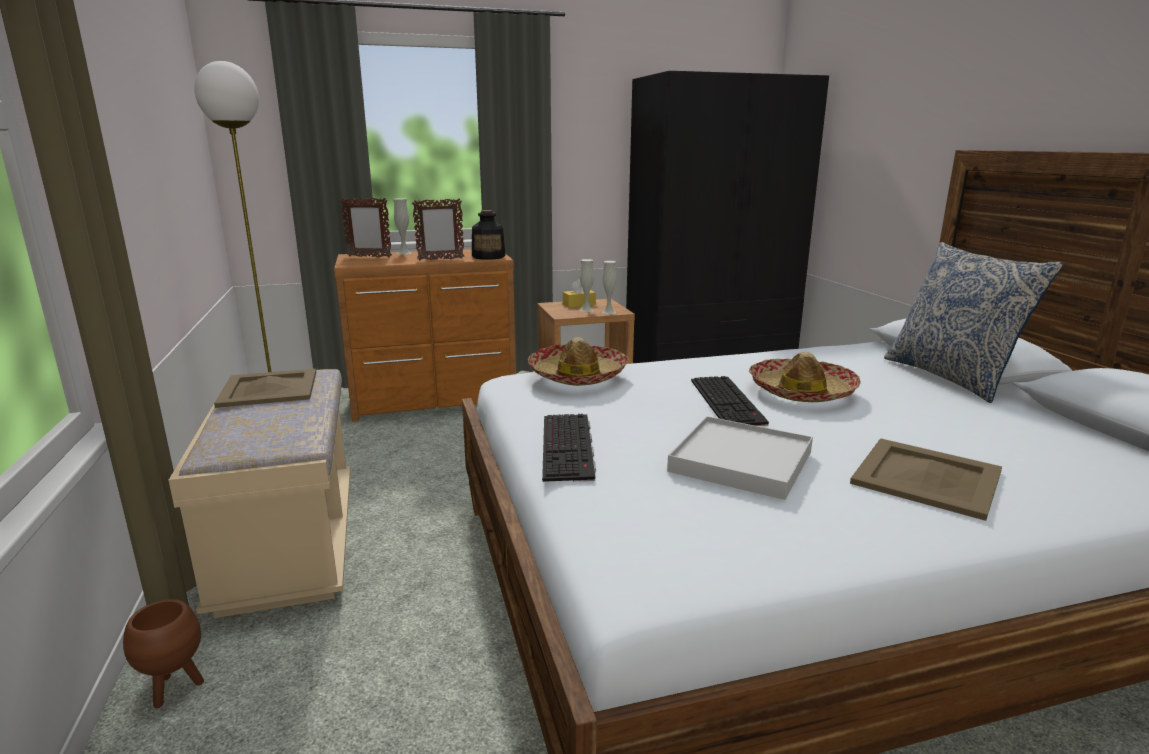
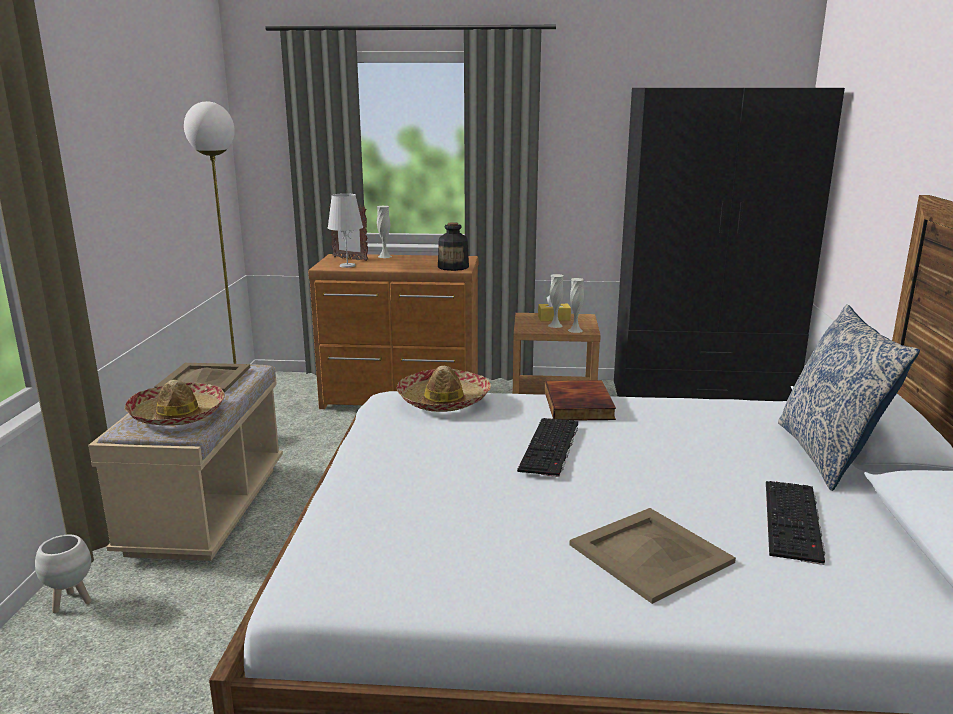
camera: 20 degrees right, 0 degrees up
brown planter [123,599,204,708] -> white planter [35,535,91,613]
picture frame [412,198,464,261] -> none
keyboard [542,414,596,482] -> keyboard moved to [766,481,825,565]
white tray [667,416,813,500] -> none
hat [749,352,861,402] -> hat moved to [125,380,225,426]
none -> white table lamp [328,193,363,268]
none -> book [545,380,616,421]

